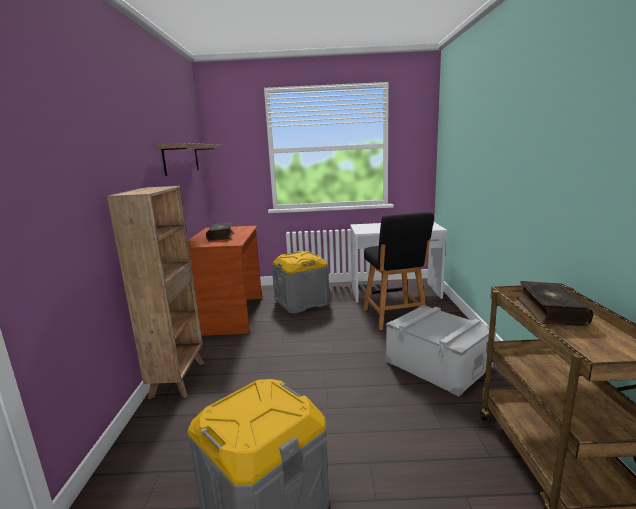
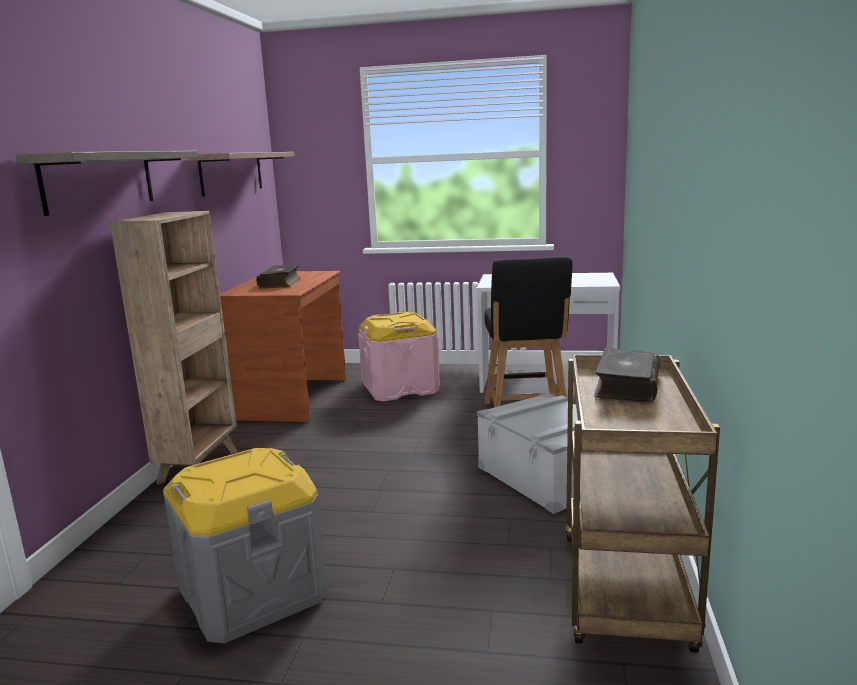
camera: 10 degrees right, 0 degrees up
grey storage box [272,251,330,313] -> pink storage box [358,312,440,401]
none -> shelf [16,151,198,216]

